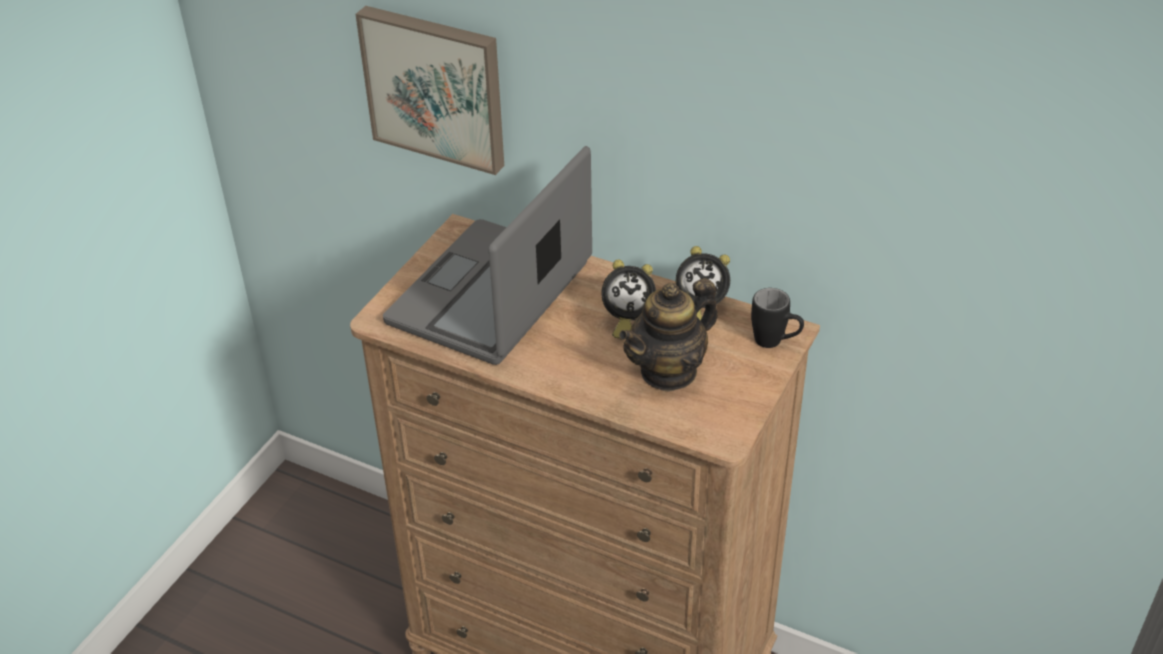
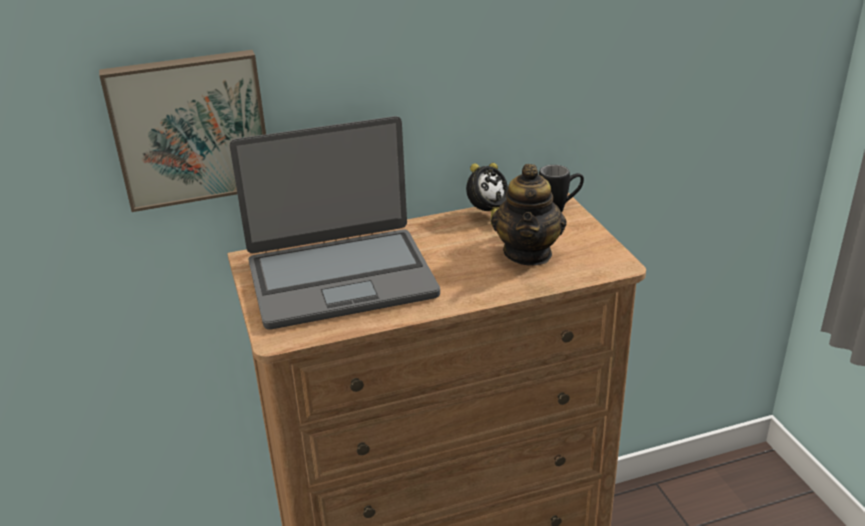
camera: 45 degrees left, 10 degrees down
laptop [383,146,592,365] -> laptop turned 90 degrees counterclockwise [230,116,440,330]
alarm clock [601,260,656,338] -> none

